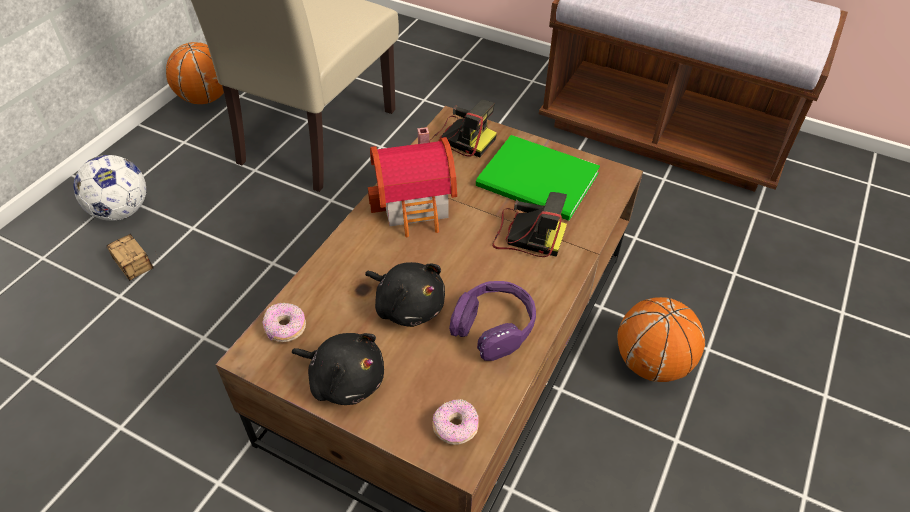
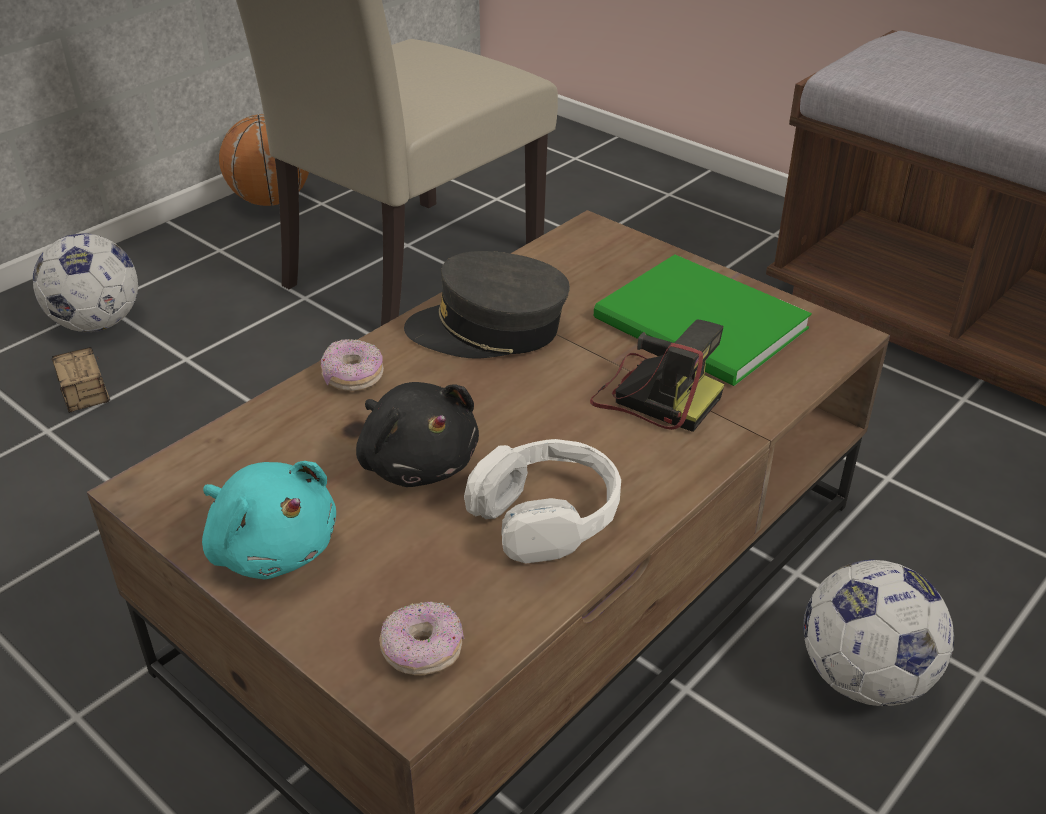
camera: 15 degrees right, 10 degrees down
donut [262,303,306,342] -> donut moved to [321,339,384,391]
black plush toy [292,333,384,405] -> turquoise plush toy [202,461,336,579]
toy house [368,127,457,238] -> grey cap [404,251,570,359]
camera [429,100,497,157] -> none
purple headphones [449,281,536,361] -> white headphones [464,439,621,564]
basketball [617,297,705,382] -> football [803,560,954,706]

